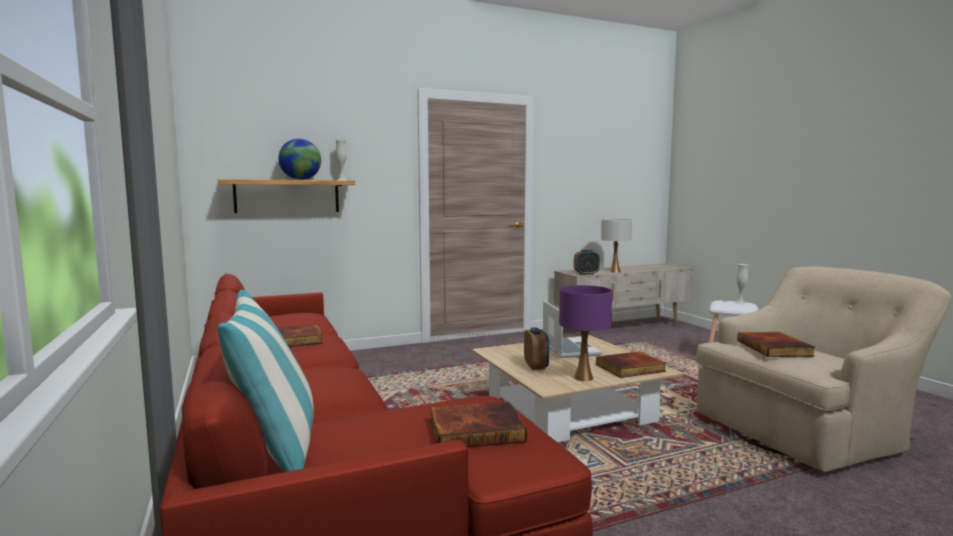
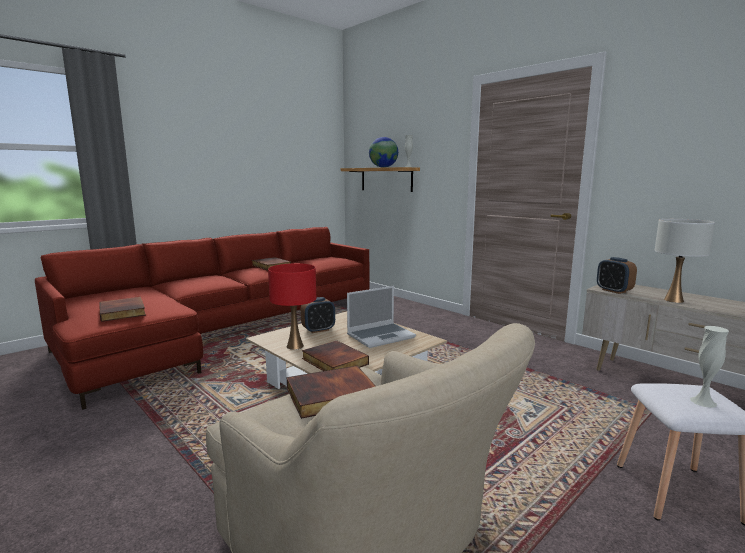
camera: 70 degrees right, 5 degrees up
pillow [218,290,314,472] -> none
purple table lamp [559,285,612,381] -> red table lamp [268,263,316,350]

